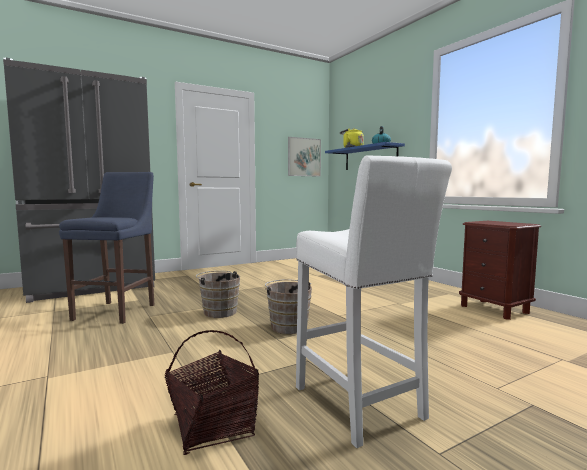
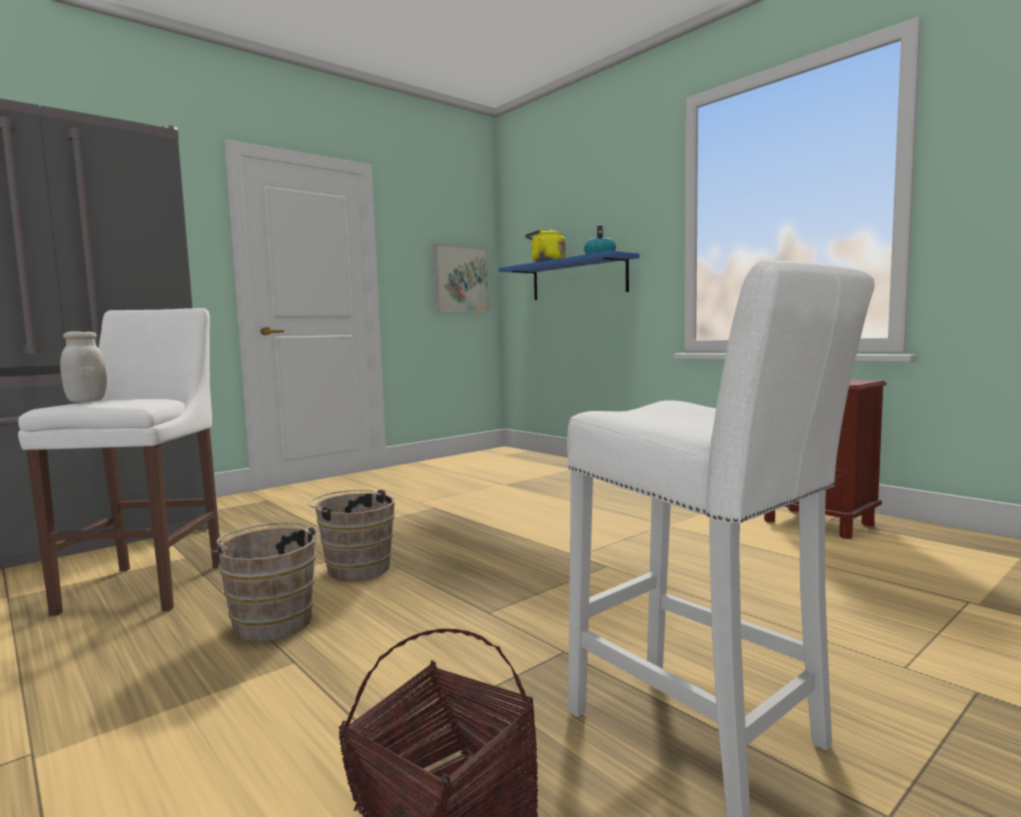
camera: 10 degrees left, 0 degrees up
blue stool [59,172,154,324] -> white stool [18,308,220,616]
brown bucket [265,279,312,334] -> brown bucket moved to [211,523,319,642]
none -> white jar [60,331,107,402]

